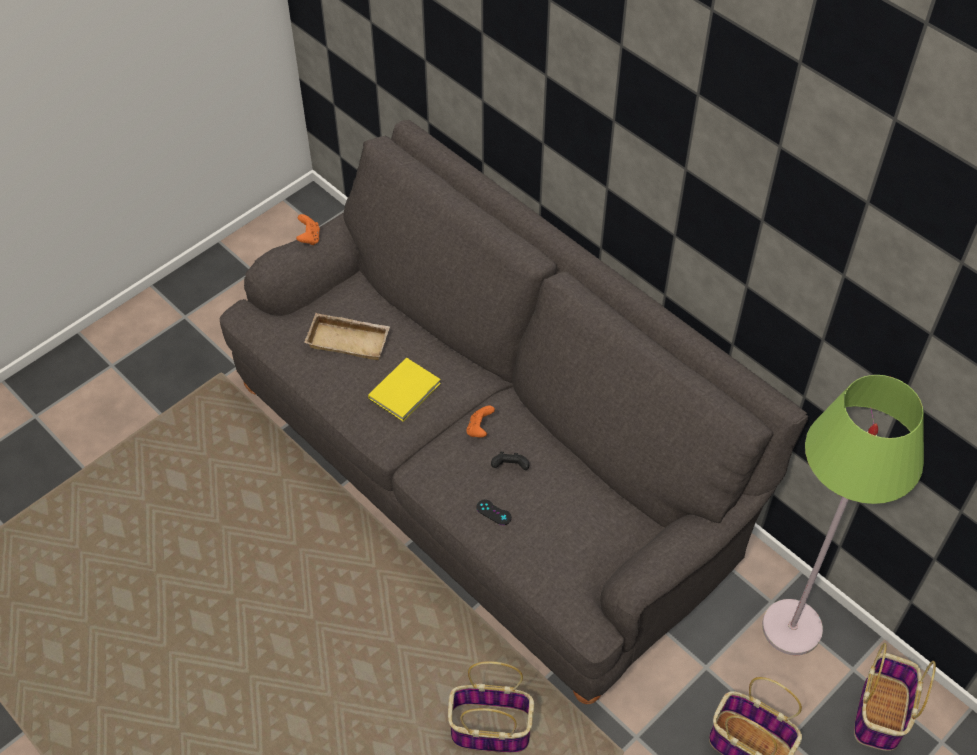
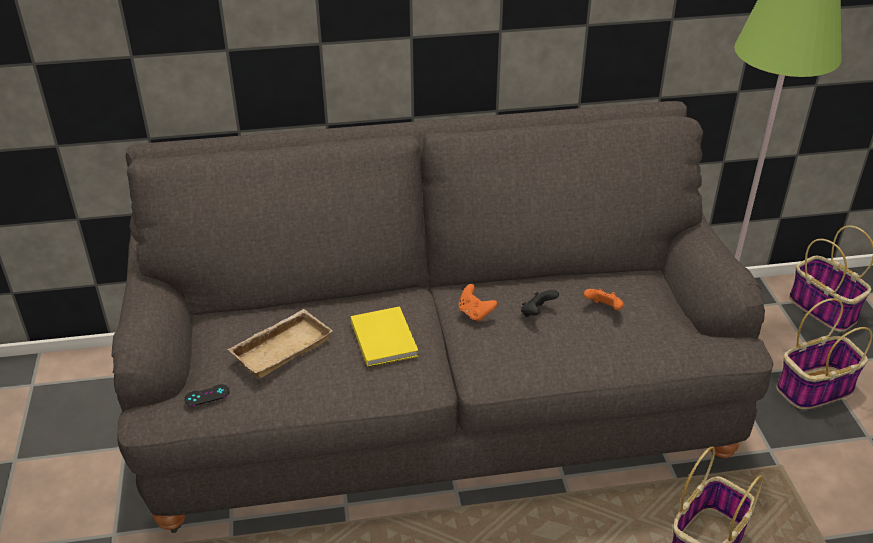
camera: 55 degrees left, 15 degrees down
orange game controller [296,214,320,245] -> orange game controller moved to [584,289,624,311]
black game controller [476,500,512,525] -> black game controller moved to [184,384,230,406]

